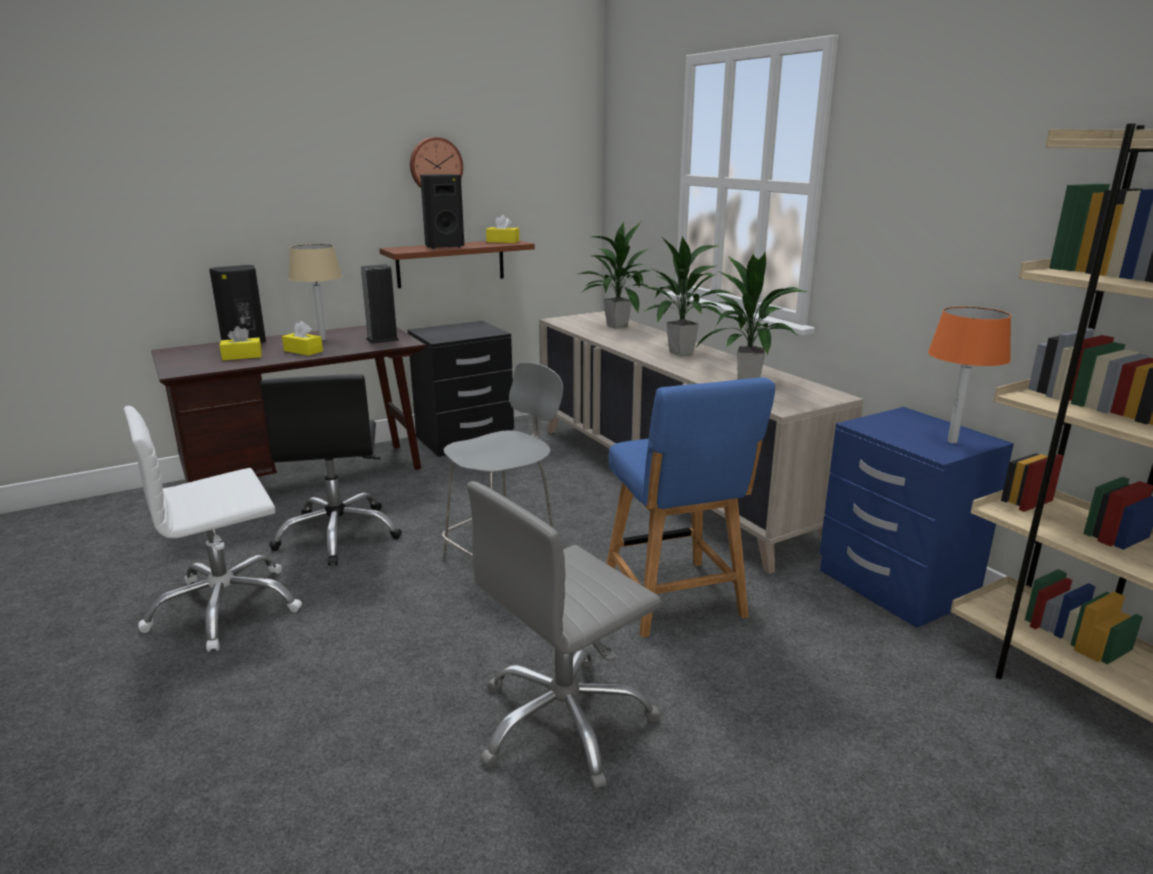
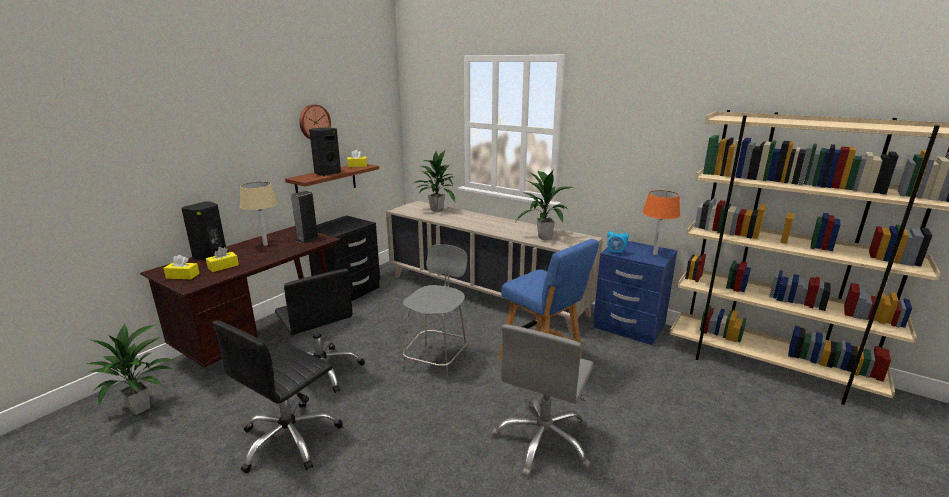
camera: 25 degrees left, 0 degrees up
white office chair [124,406,302,652] -> black office chair [213,320,343,473]
yellow tissue box [282,321,323,356] -> yellow tissue box moved to [163,255,200,279]
potted plant [645,236,733,356] -> potted plant moved to [85,324,174,415]
none -> alarm clock [607,229,629,255]

